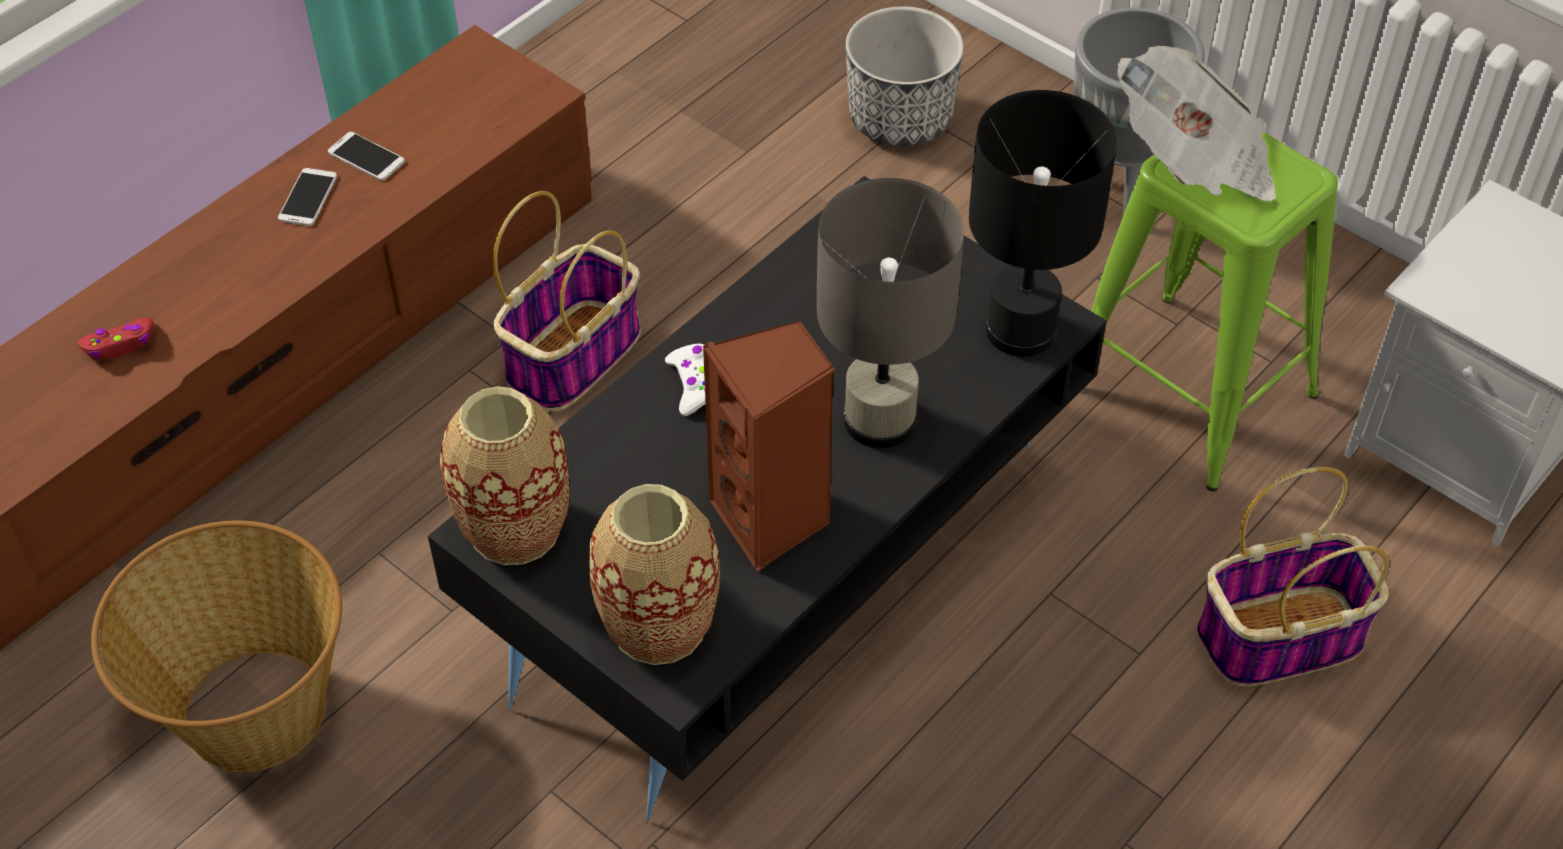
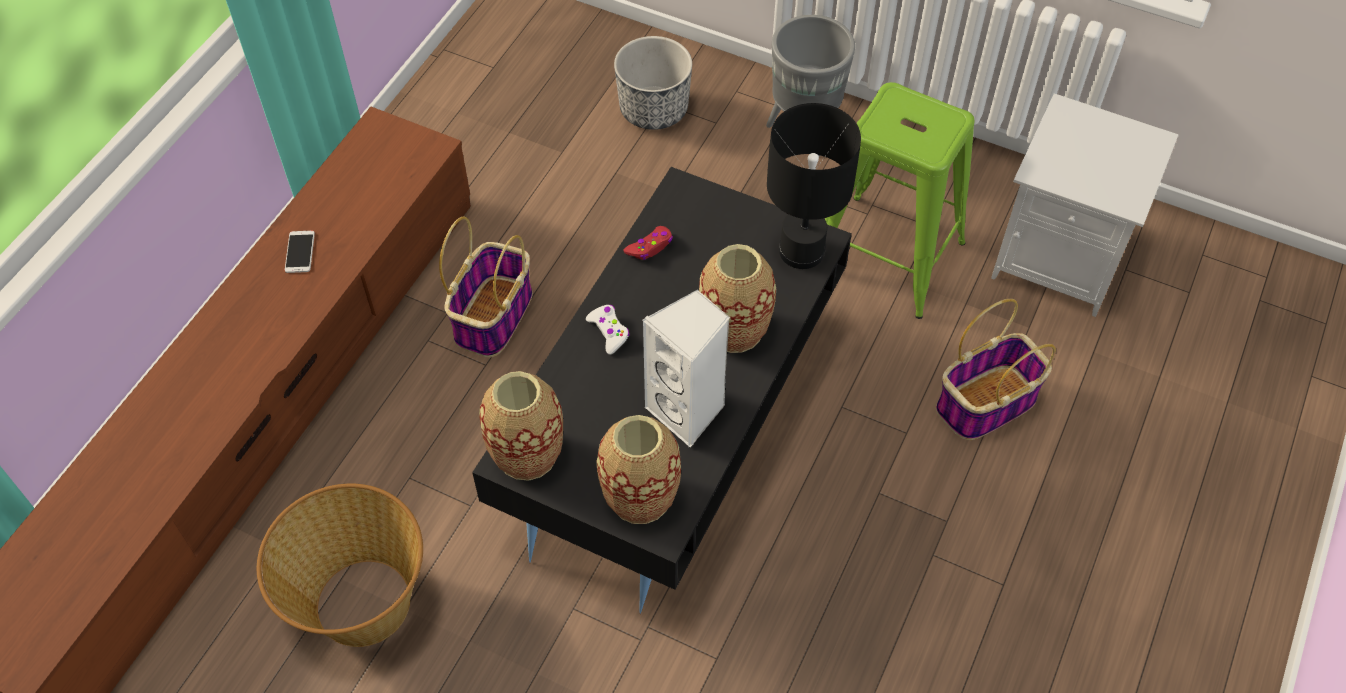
camera: 15 degrees left, 5 degrees up
red game controller [77,317,154,359] -> red game controller moved to [623,226,673,260]
phone [328,132,405,181] -> none
brown speaker [703,321,835,571] -> white speaker [642,290,730,447]
grey table lamp [817,178,964,448] -> vase [699,244,776,353]
newspaper [1117,46,1276,201] -> none

